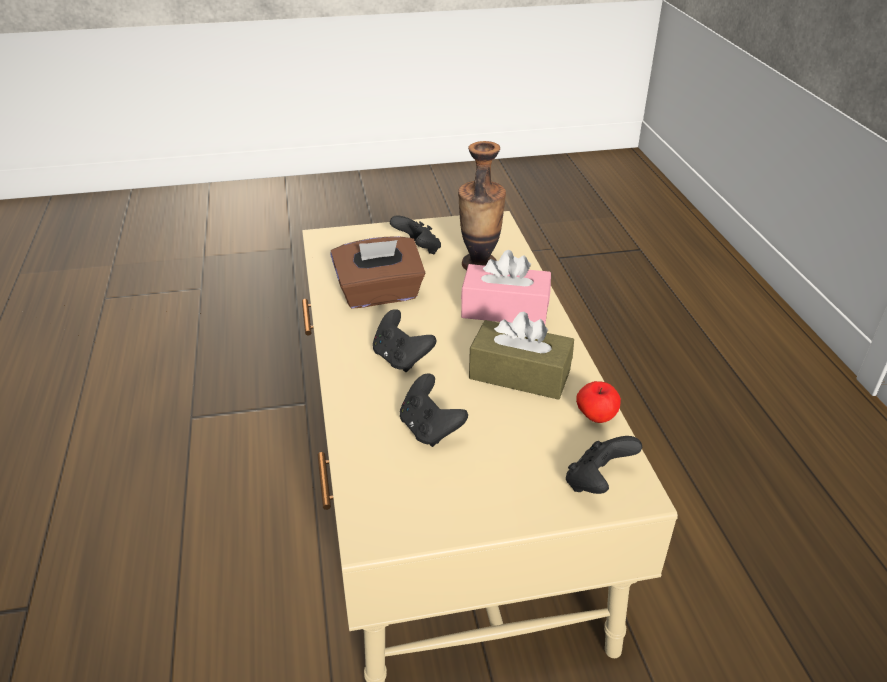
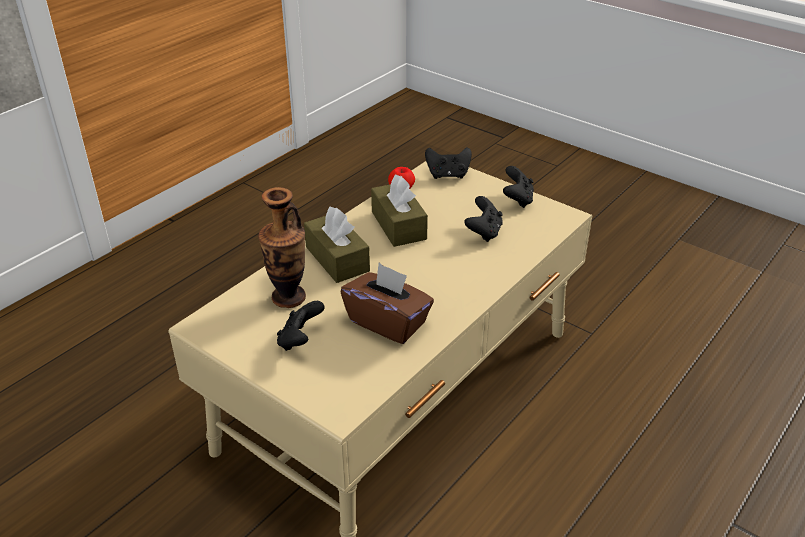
camera: 130 degrees left, 0 degrees up
black game controller [373,309,436,372] -> black game controller moved to [503,166,534,208]
pink tissue box [461,250,551,324] -> brown tissue box [304,207,370,283]

